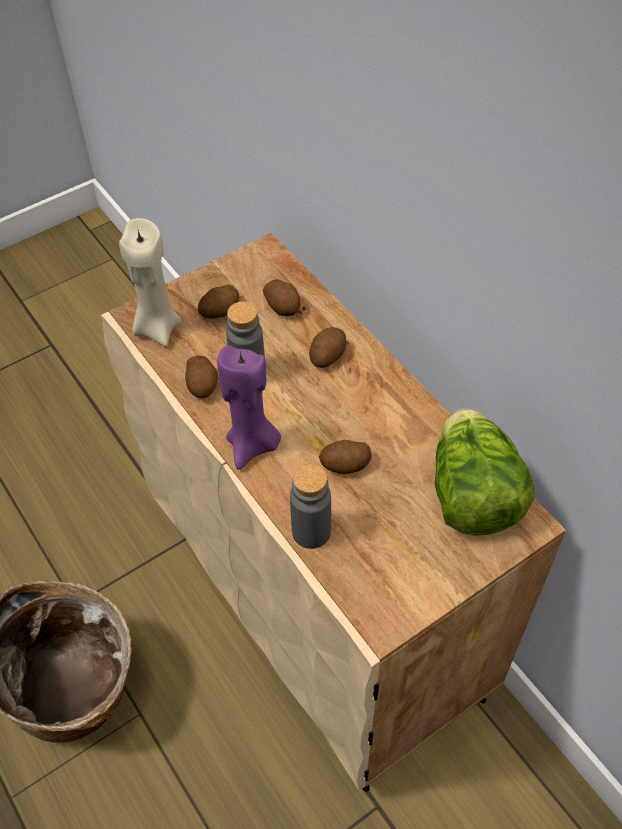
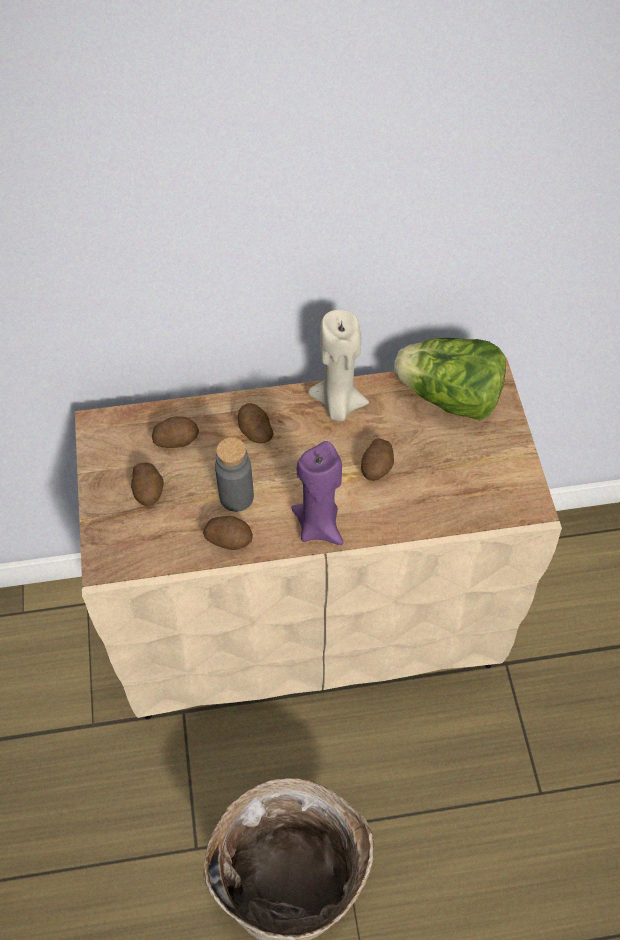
camera: 65 degrees left, 5 degrees up
beige candle [119,218,182,346] -> beige candle moved to [308,310,369,421]
grey bottle [290,464,331,549] -> none

